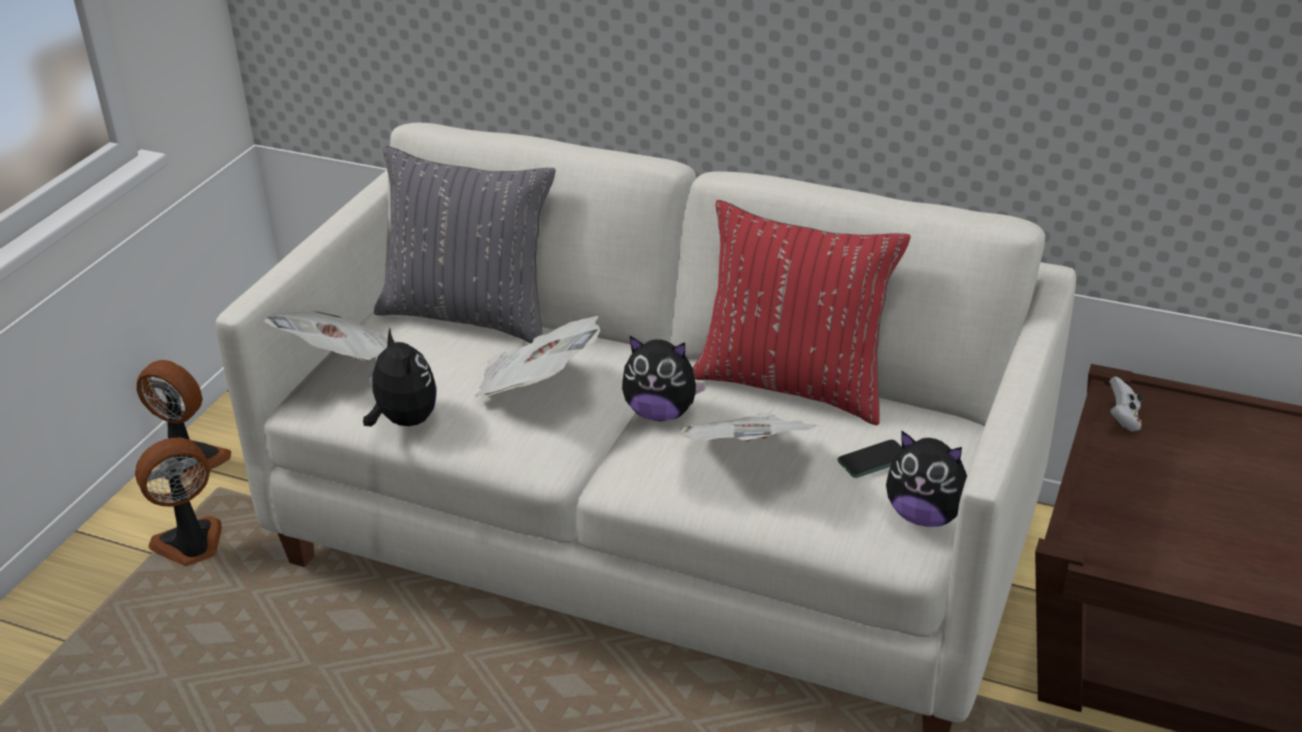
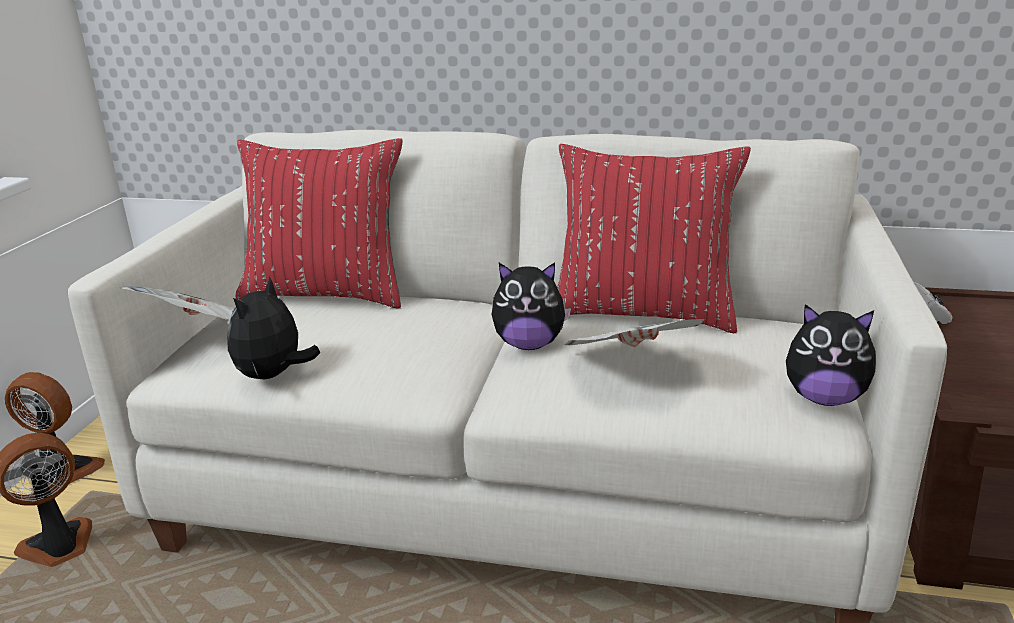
camera: 10 degrees left, 10 degrees down
plush toy [363,328,437,426] -> plush toy turned 120 degrees counterclockwise [227,276,321,379]
grey pillow [374,146,556,344] -> red pillow [236,138,403,309]
newspaper [475,316,600,397] -> none
phone [837,440,902,478] -> none

